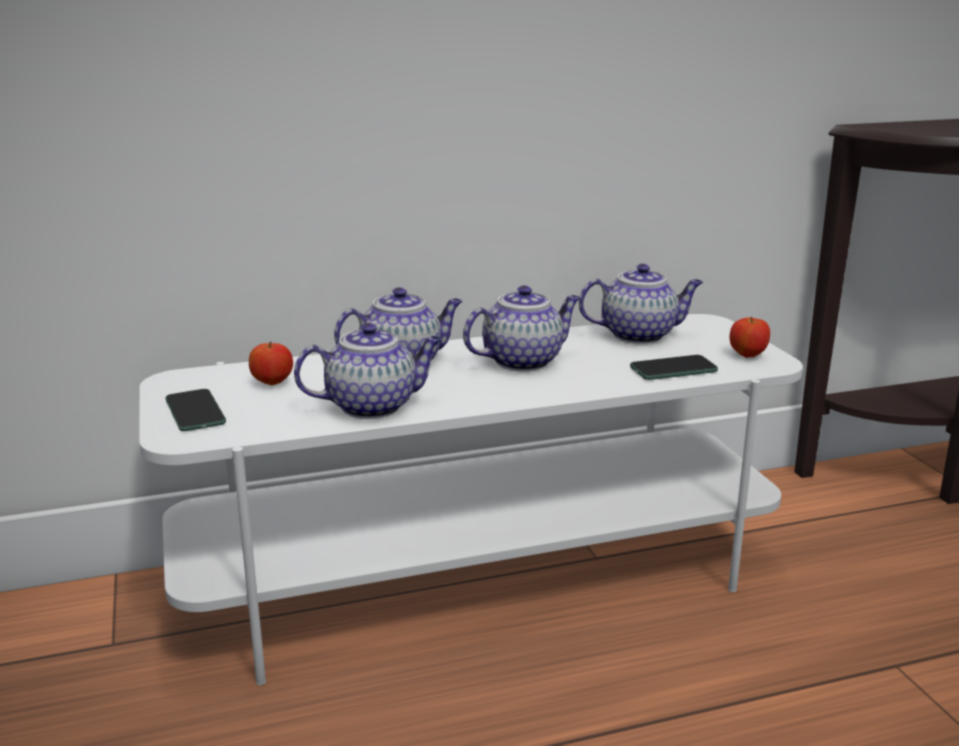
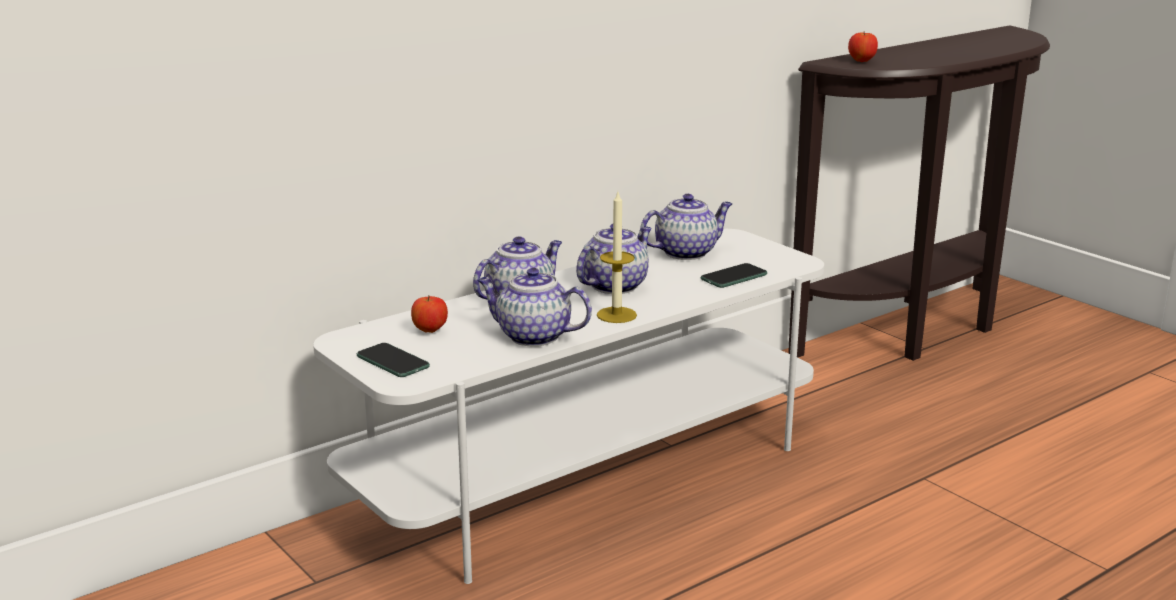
camera: 20 degrees left, 0 degrees up
teapot [294,323,442,419] -> teapot turned 120 degrees counterclockwise [478,268,592,347]
apple [730,317,770,358] -> apple moved to [848,31,878,62]
none -> candle [597,192,637,323]

